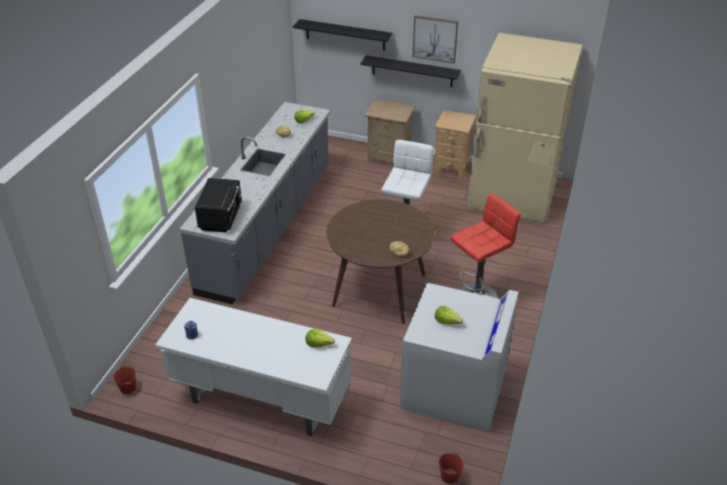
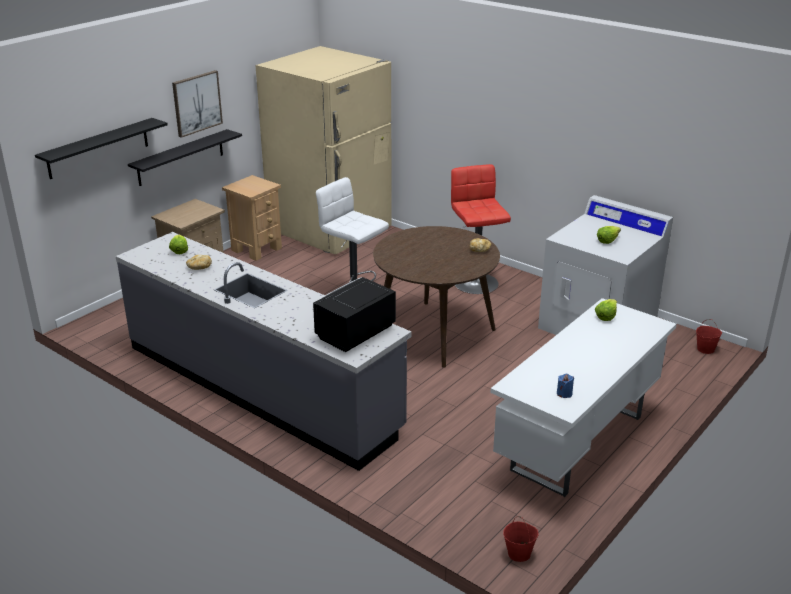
camera: 70 degrees left, 10 degrees down
black microwave [195,178,242,232] -> black microwave turned 75 degrees counterclockwise [313,277,396,352]

